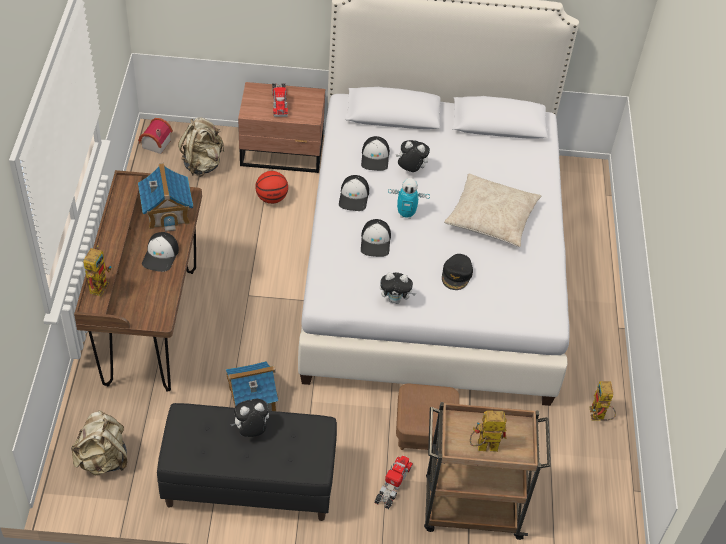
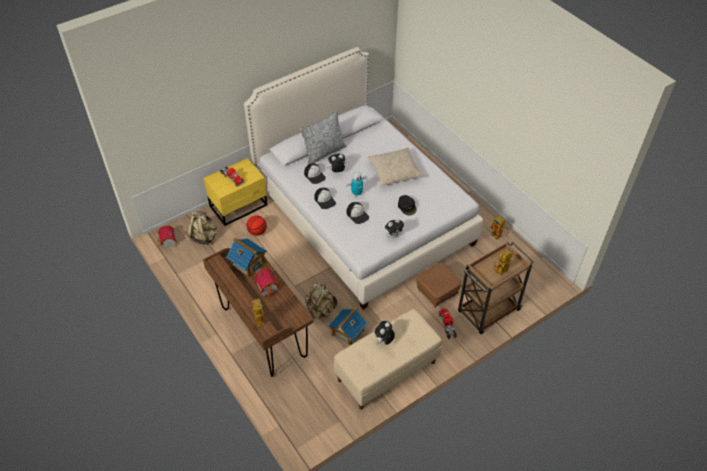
camera: 35 degrees left, 0 degrees up
beige backpack [71,410,127,475] -> beige backpack moved to [304,283,337,319]
cap [142,232,179,272] -> toy house [254,268,281,297]
black bench [157,403,337,521] -> beige bench [334,309,442,410]
brown nightstand [238,82,325,173] -> yellow nightstand [204,158,267,226]
none -> pillow [299,111,346,165]

